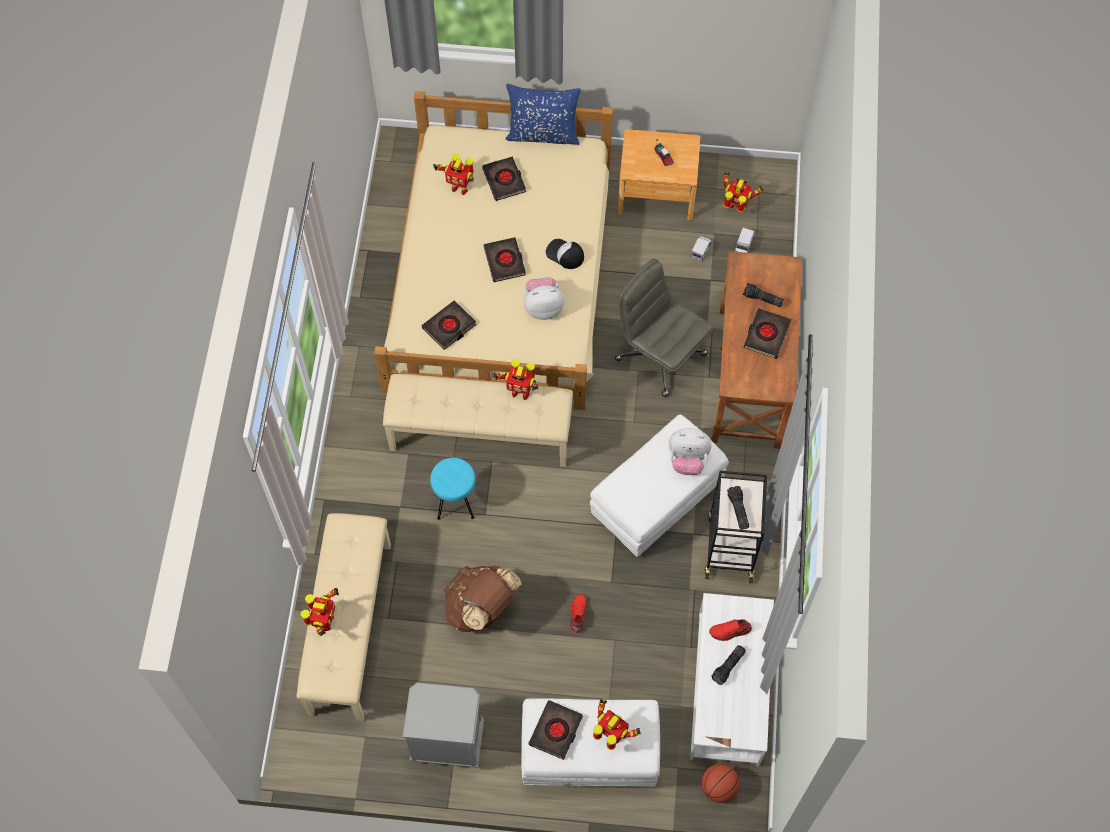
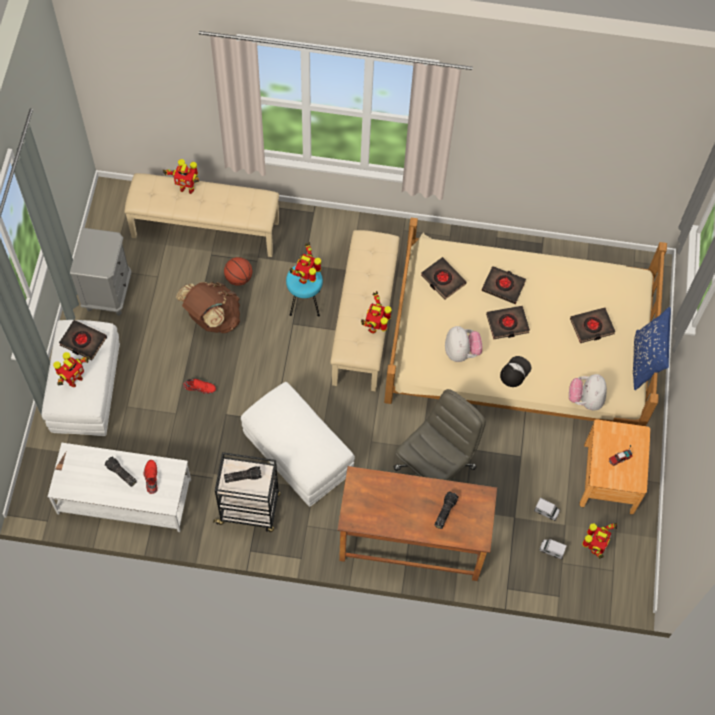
camera: 90 degrees right, 0 degrees up
toy robot [433,154,474,195] -> toy robot moved to [290,242,321,284]
plush toy [669,428,712,475] -> plush toy moved to [569,374,607,410]
basketball [701,764,740,803] -> basketball moved to [224,257,252,286]
black book [743,308,791,359] -> black book moved to [482,266,526,304]

